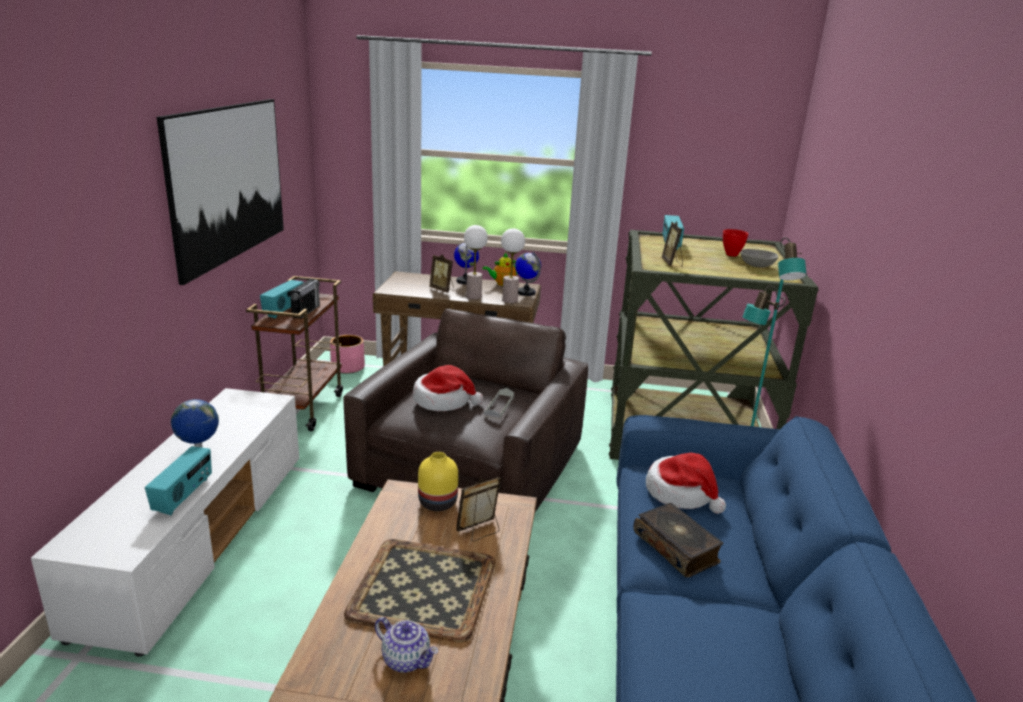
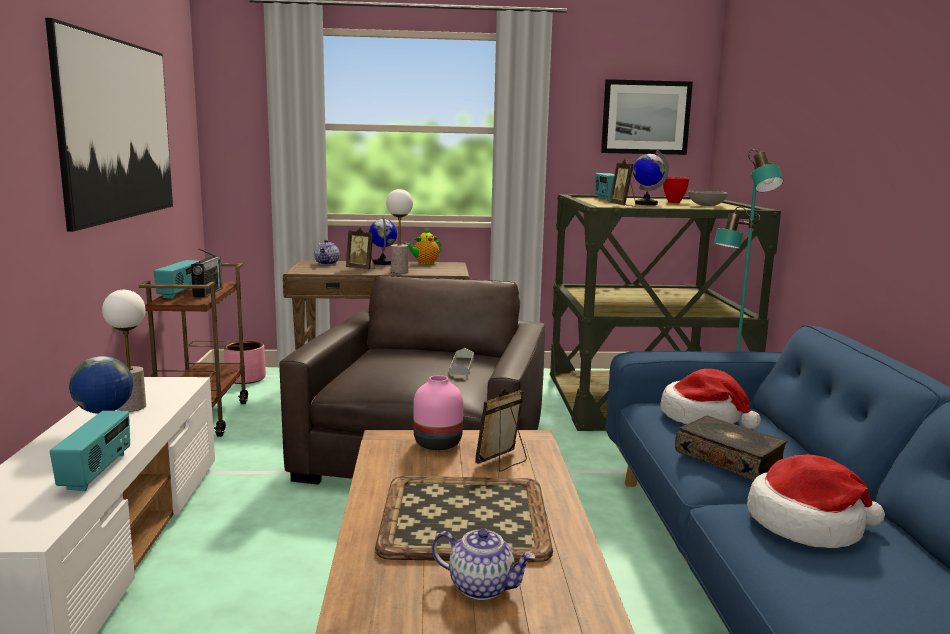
camera: 10 degrees left, 10 degrees down
hat [413,365,483,411] -> hat moved to [747,455,885,548]
yellow vase [418,452,458,511] -> pink vase [413,375,463,450]
table lamp [501,228,525,303] -> table lamp moved to [102,290,146,412]
globe [515,251,541,296] -> globe moved to [633,150,669,205]
none -> teapot [314,239,340,265]
none -> picture [601,79,693,155]

